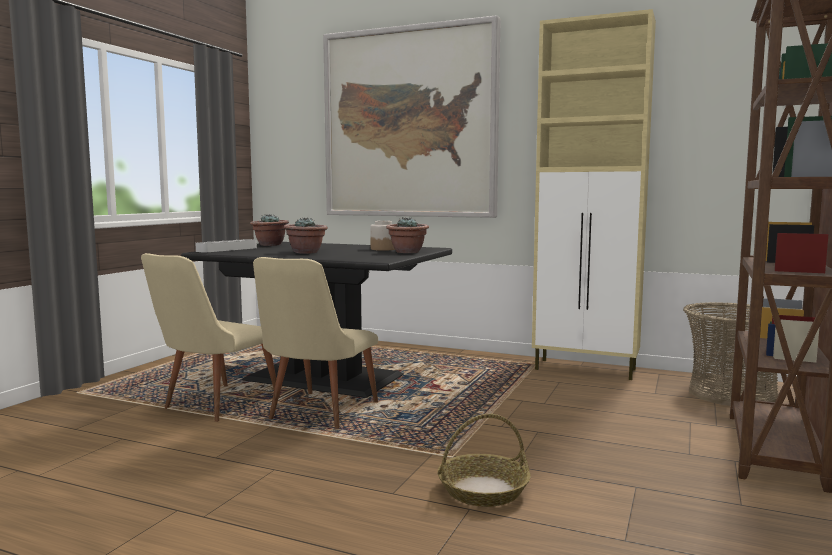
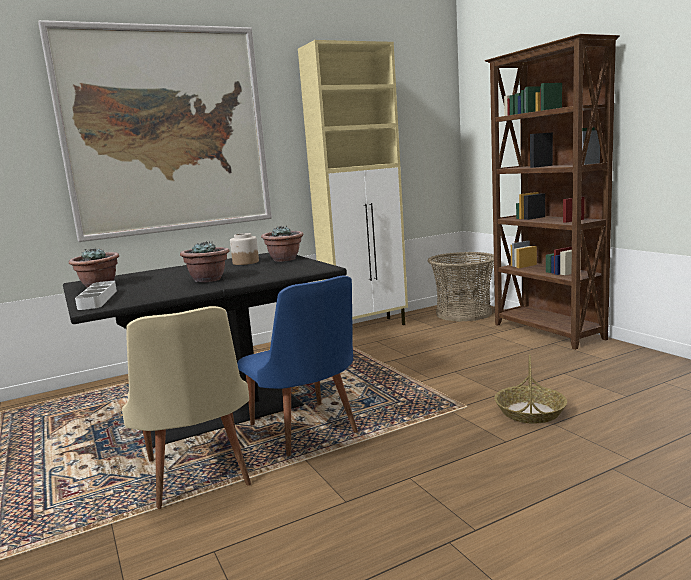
camera: 50 degrees left, 5 degrees up
beige chair [253,257,378,429] -> blue chair [237,276,358,456]

